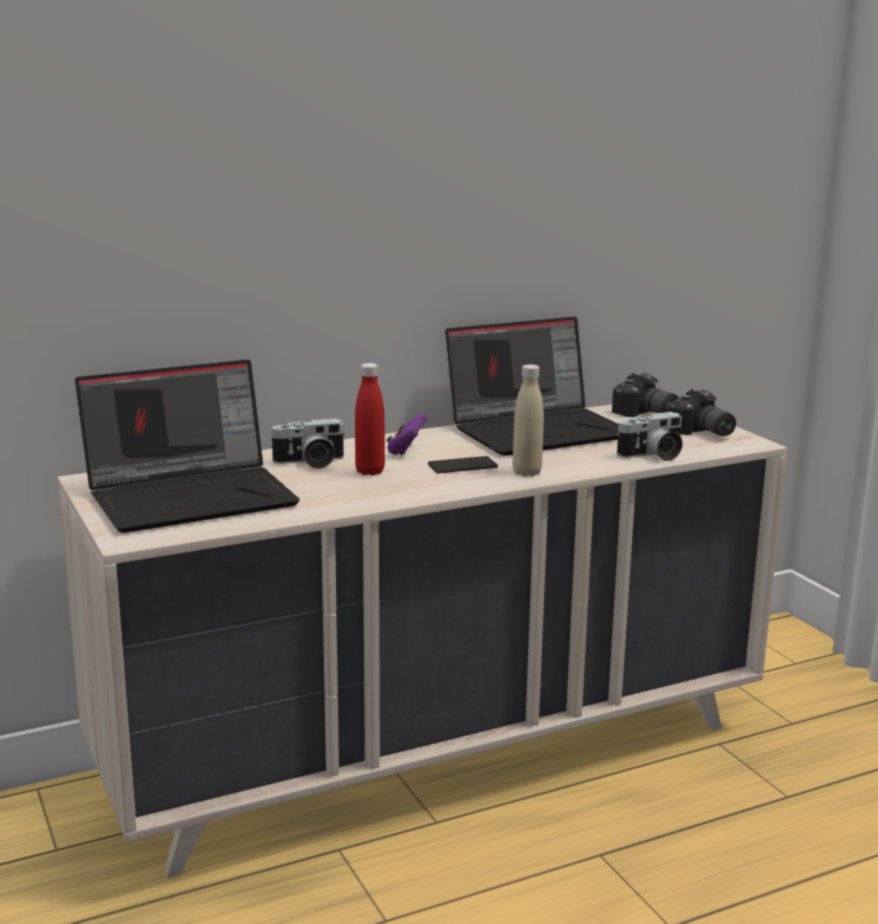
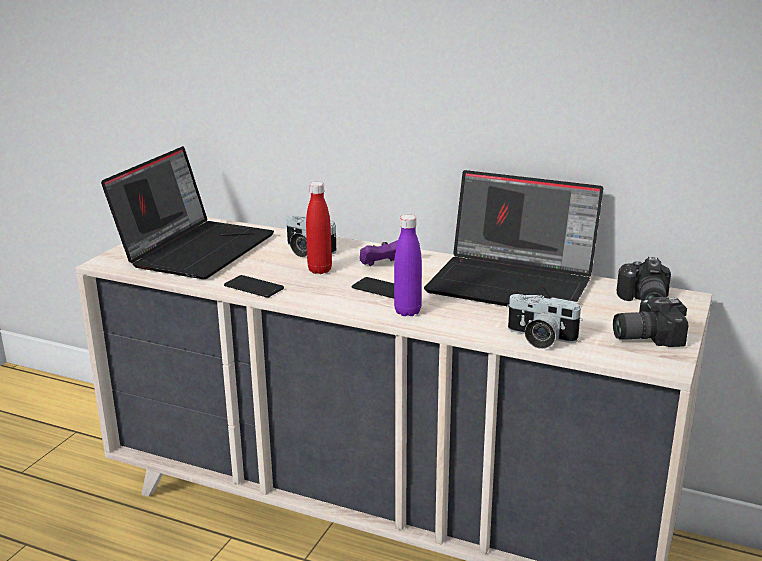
camera: 50 degrees right, 5 degrees up
laptop [75,360,300,533] -> laptop turned 90 degrees counterclockwise [101,146,274,279]
beige bottle [513,364,544,476] -> purple bottle [394,215,422,316]
camera [668,388,736,436] -> camera turned 60 degrees clockwise [613,297,688,347]
none -> phone [224,275,284,298]

